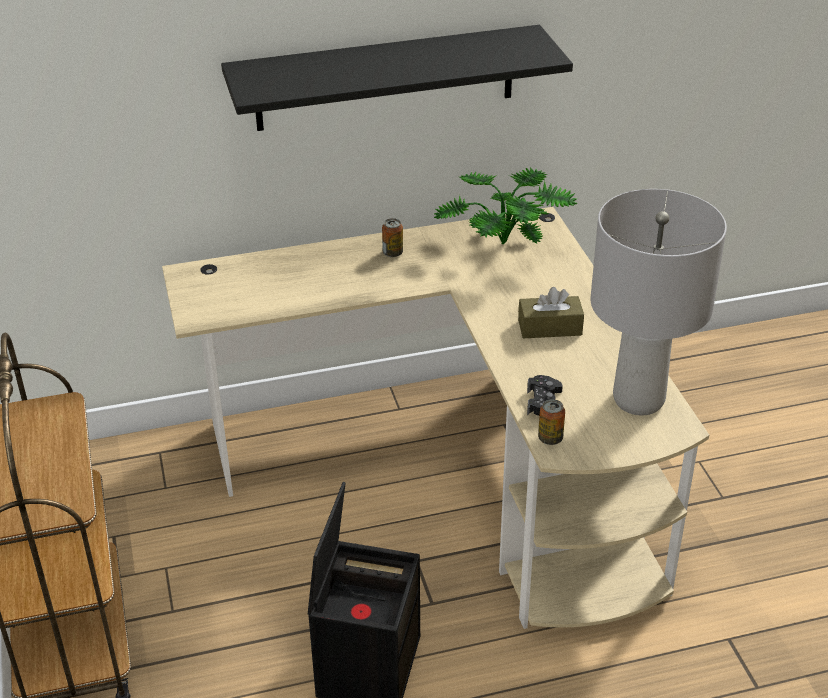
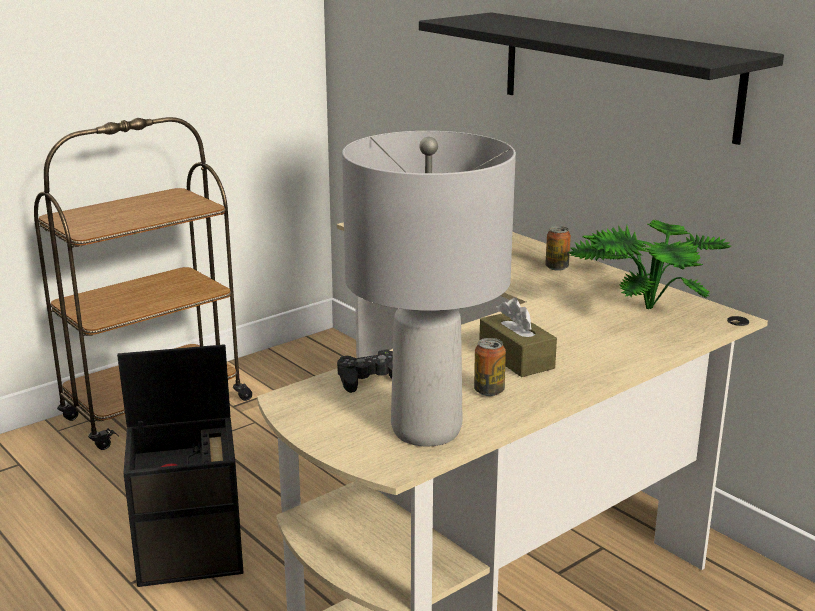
camera: 65 degrees right, 15 degrees down
can [538,399,565,445] -> can moved to [474,338,506,396]

